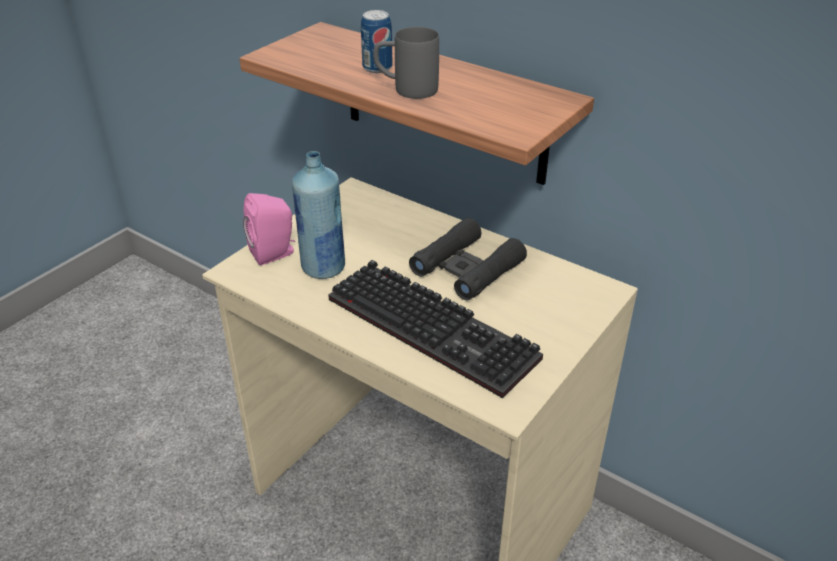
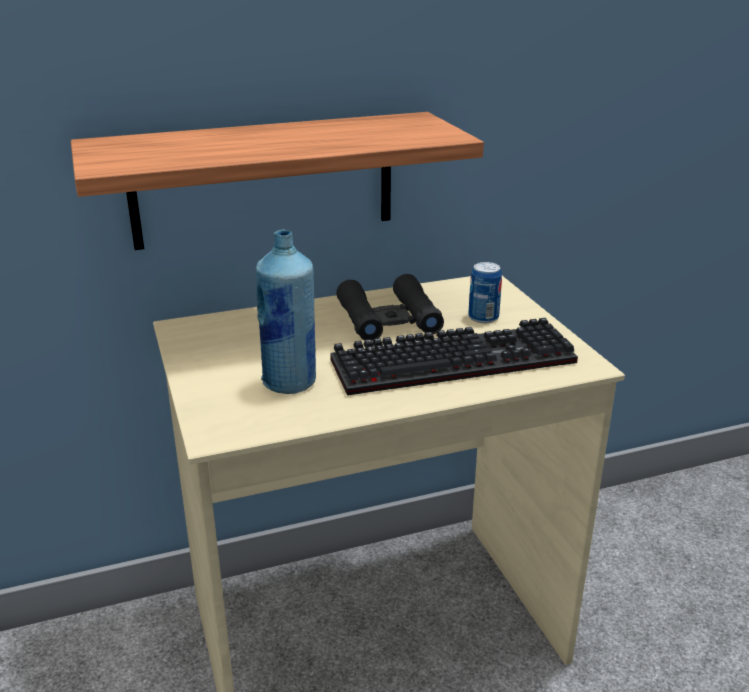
camera: 55 degrees left, 10 degrees down
pink speaker [243,193,295,265] -> none
can [361,10,392,73] -> can moved to [468,262,502,323]
grey mug [373,27,439,99] -> none

